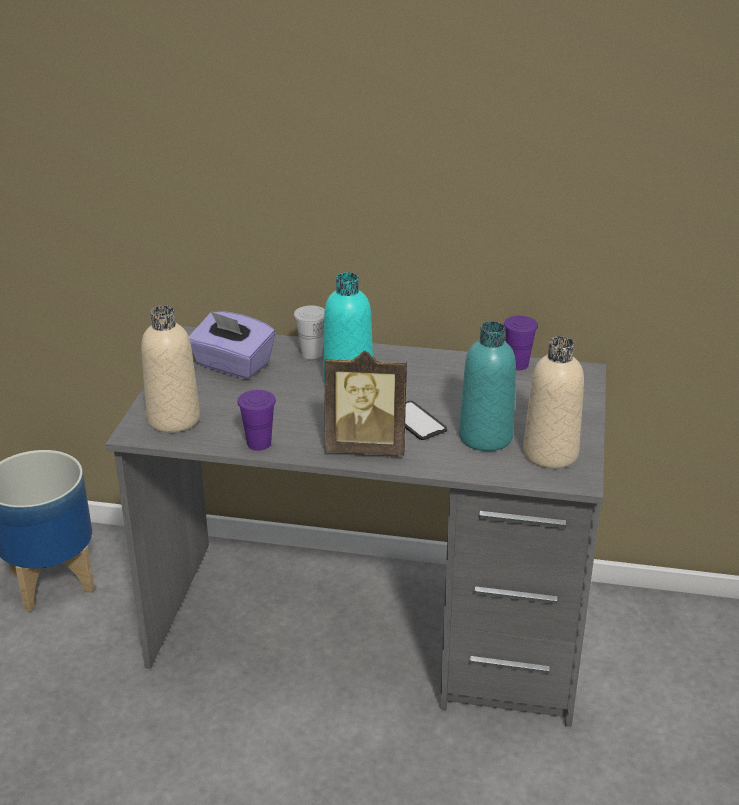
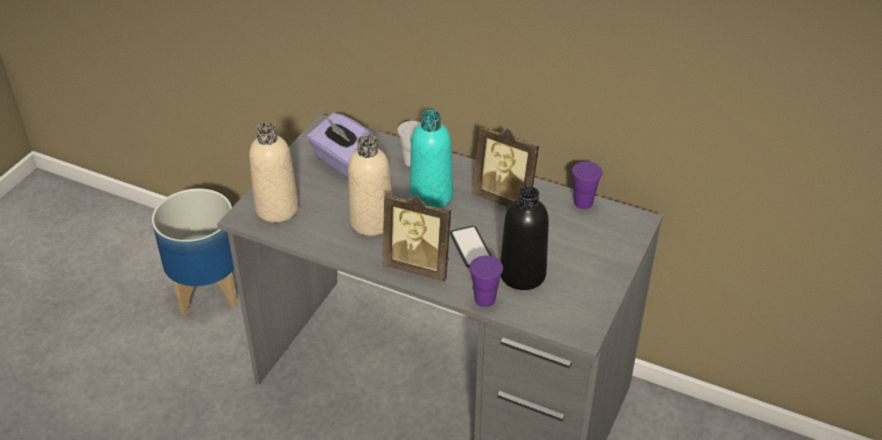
camera: 15 degrees right, 10 degrees up
purple cup [237,390,276,451] -> purple cup moved to [469,256,503,307]
turquoise bottle [459,321,516,451] -> black bottle [500,186,549,290]
beige bottle [523,336,584,469] -> beige bottle moved to [348,135,392,236]
none -> picture frame [472,125,539,207]

